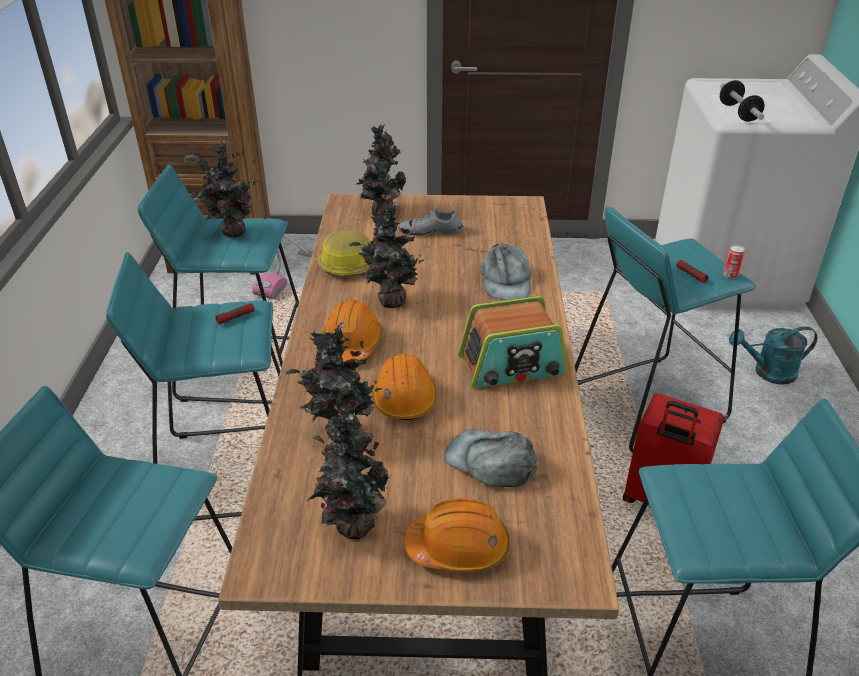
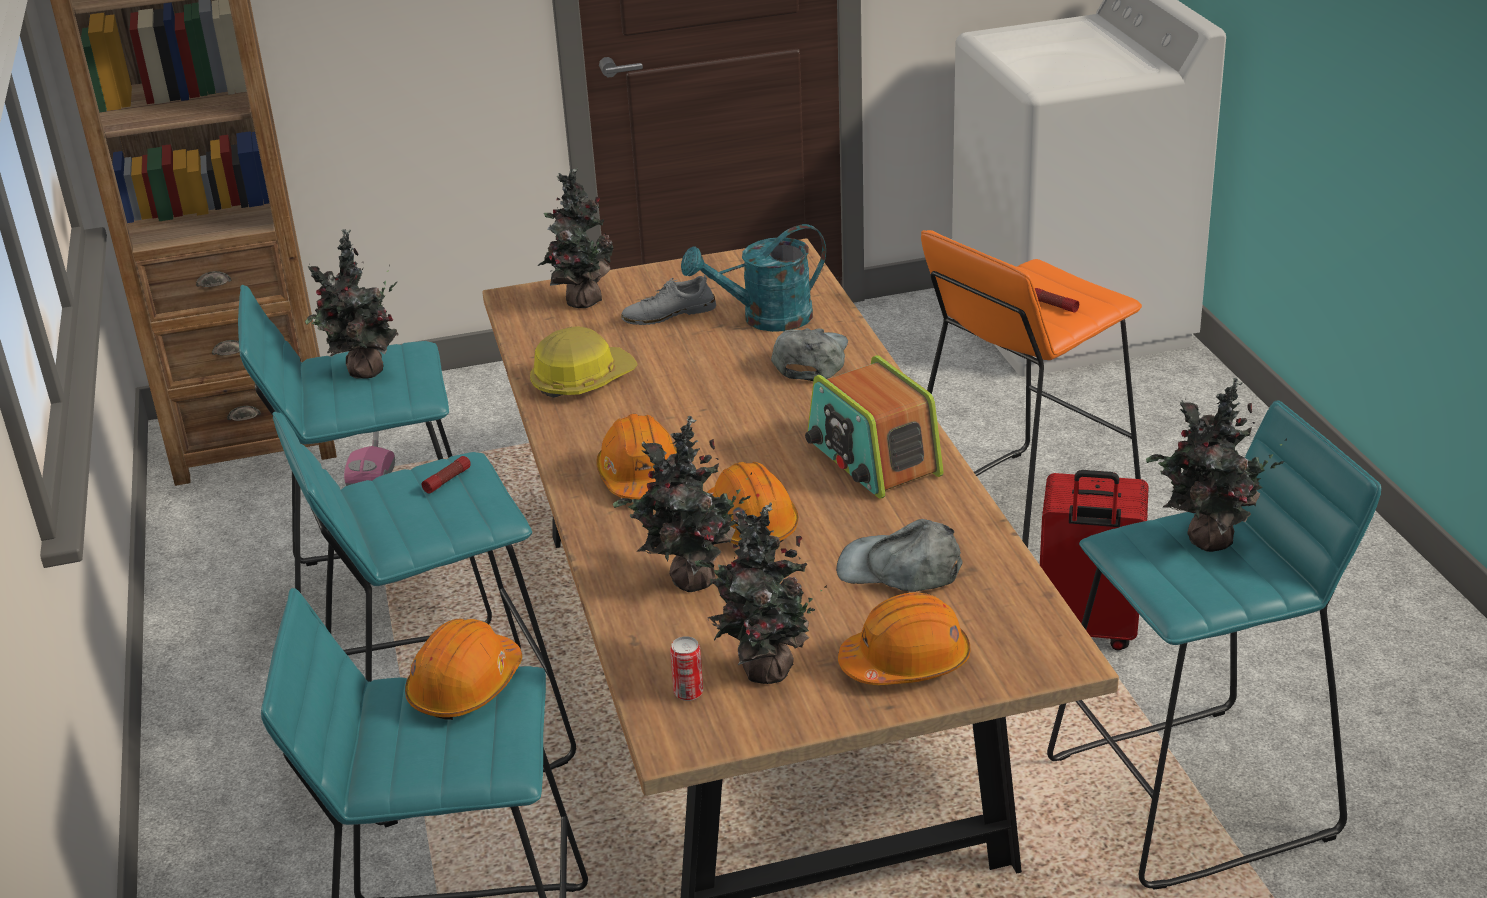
camera: 15 degrees left, 5 degrees down
potted plant [349,201,427,308] -> potted plant moved to [1146,378,1287,552]
radio [458,296,568,389] -> radio turned 90 degrees clockwise [805,355,943,499]
grey cap [480,243,531,300] -> grey cap turned 150 degrees counterclockwise [771,328,848,381]
turquoise stool [575,206,756,453] -> orange stool [921,230,1142,548]
dumbbell [720,80,765,122] -> none
can [723,245,745,279] -> can moved to [670,636,703,701]
turquoise watering can [729,326,817,385] -> turquoise watering can moved to [681,224,826,332]
none -> orange hard hat [405,618,522,720]

